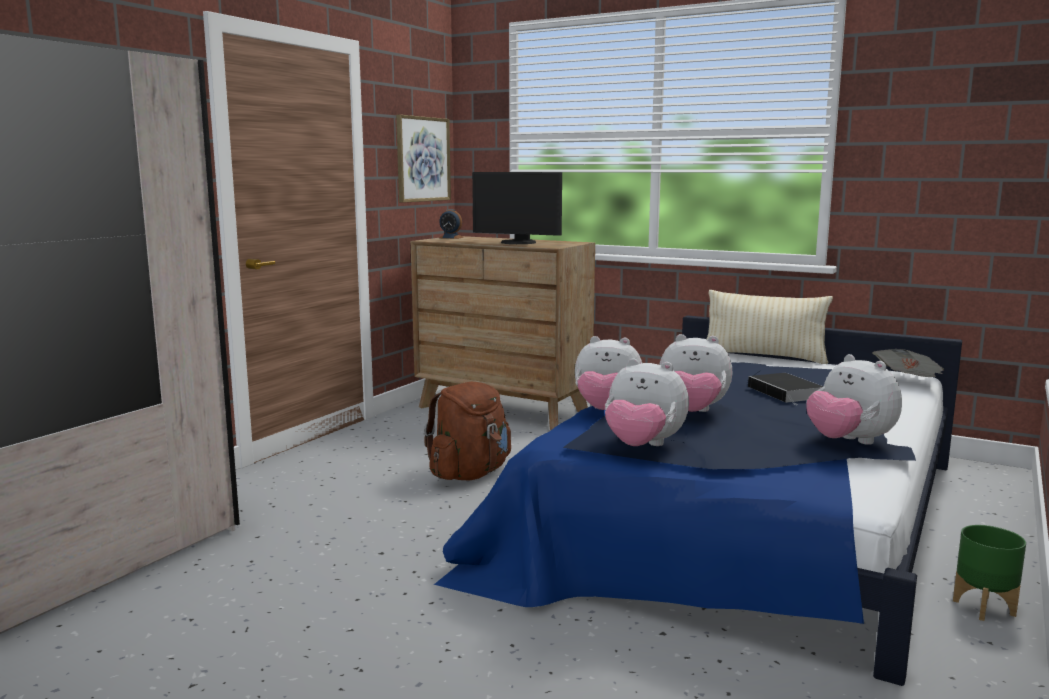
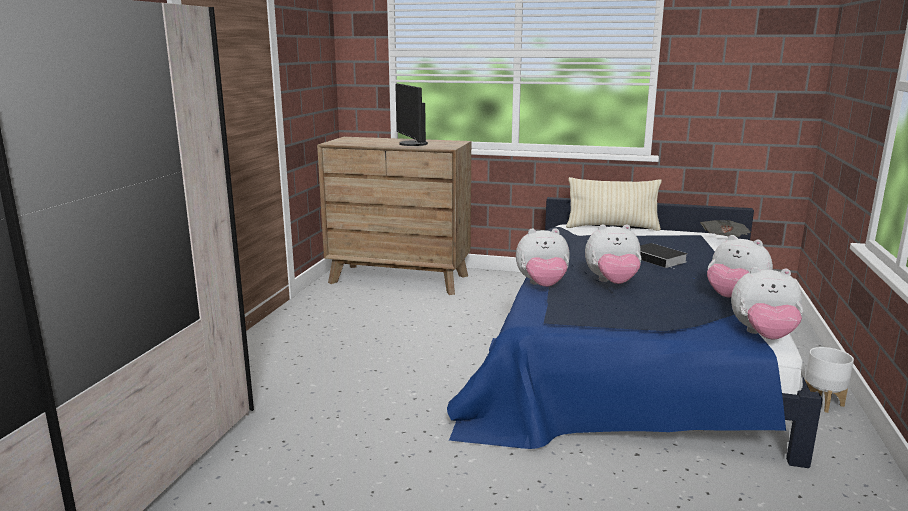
camera: 15 degrees left, 5 degrees up
picture [396,115,451,203] -> none
brown backpack [424,382,511,480] -> none
alarm clock [439,209,463,239] -> none
monitor [472,172,562,244] -> monitor turned 60 degrees clockwise [395,83,428,146]
plush toy [605,358,689,446] -> plush toy moved to [731,267,803,340]
green planter [953,525,1026,621] -> white planter [805,347,854,413]

